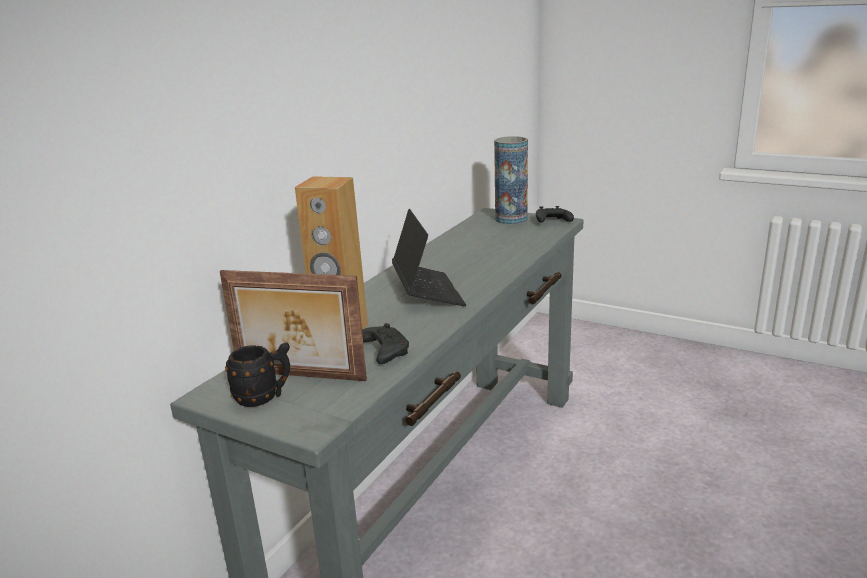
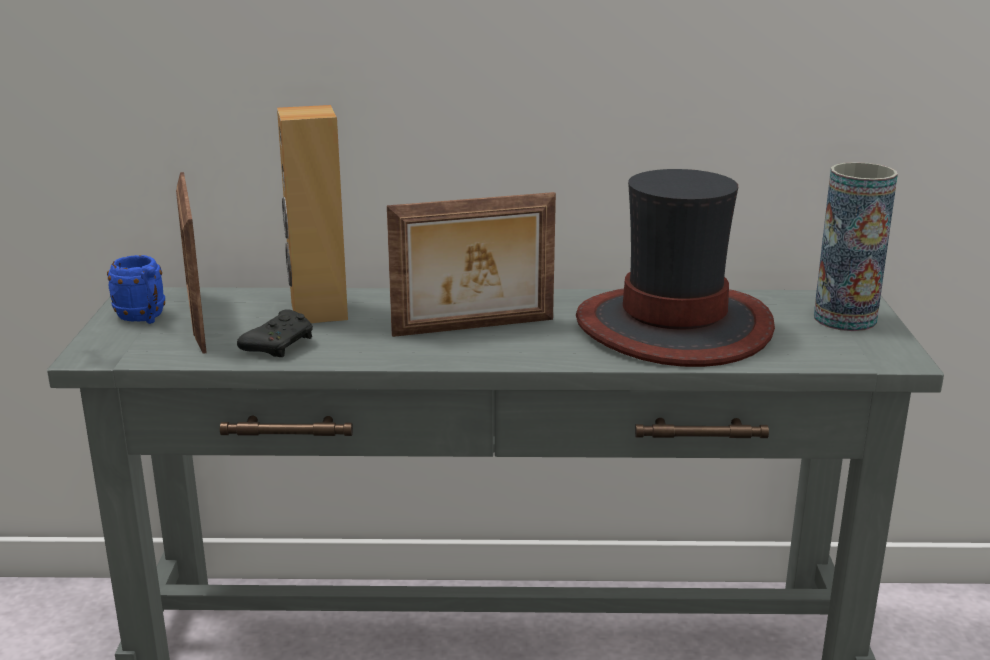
camera: 60 degrees right, 0 degrees up
black mug [225,343,290,407] -> blue mug [107,255,165,324]
laptop [392,209,466,306] -> picture frame [387,192,556,337]
black game controller [536,206,574,223] -> none
none -> hat [576,169,775,367]

